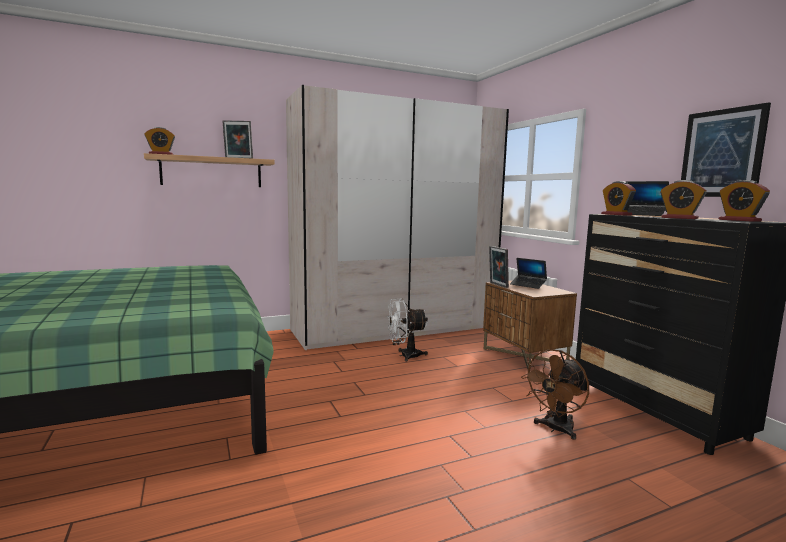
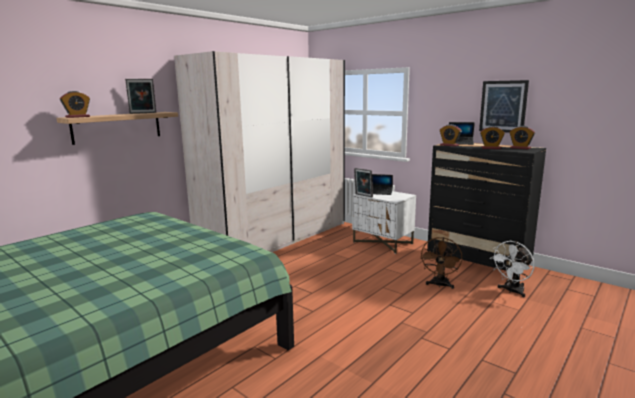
camera: 25 degrees left, 5 degrees up
white fan [387,298,428,362] -> white fan moved to [491,241,534,298]
brown nightstand [483,280,577,369] -> white nightstand [352,191,416,254]

